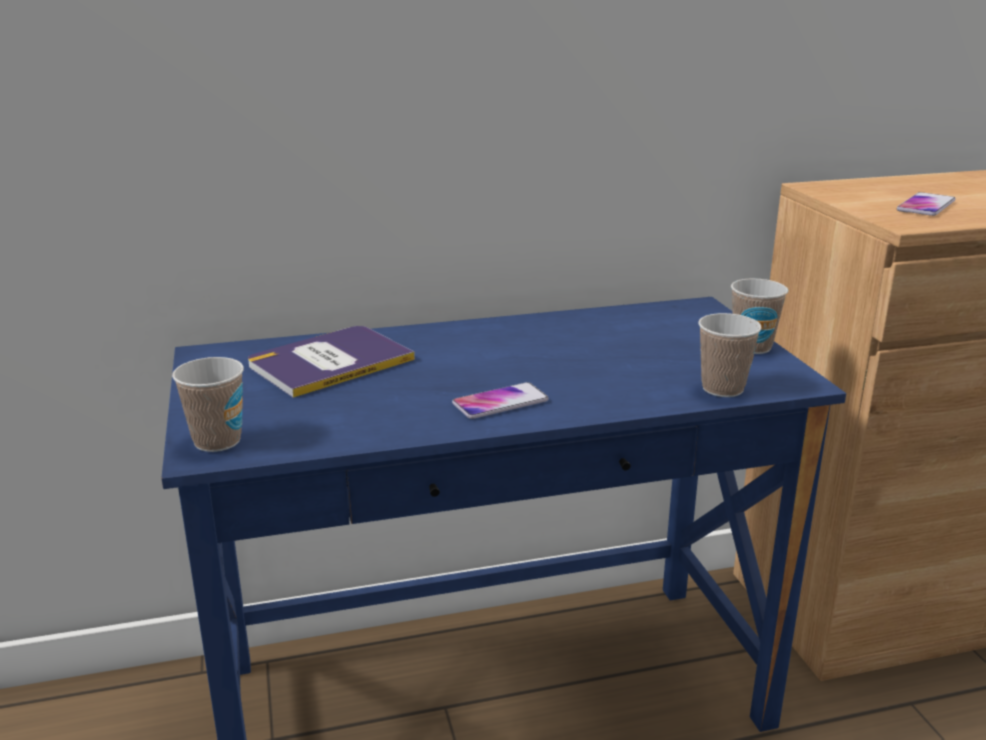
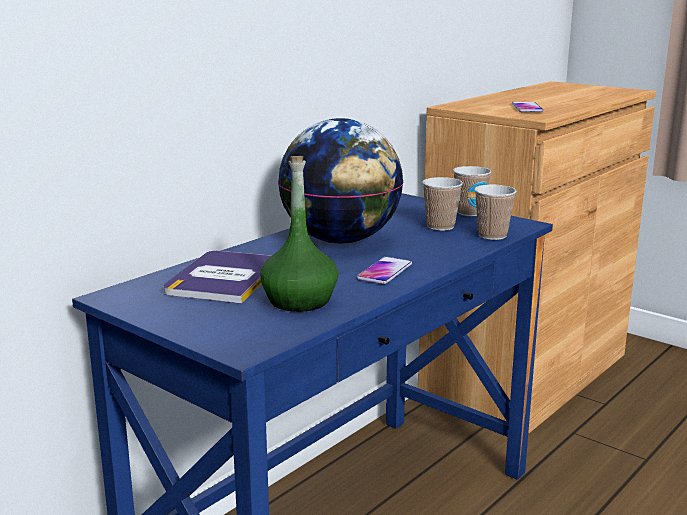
camera: 35 degrees left, 5 degrees down
cup [172,357,244,452] -> cup moved to [422,177,463,231]
none -> green bottle [260,156,338,312]
none -> globe [278,118,404,243]

